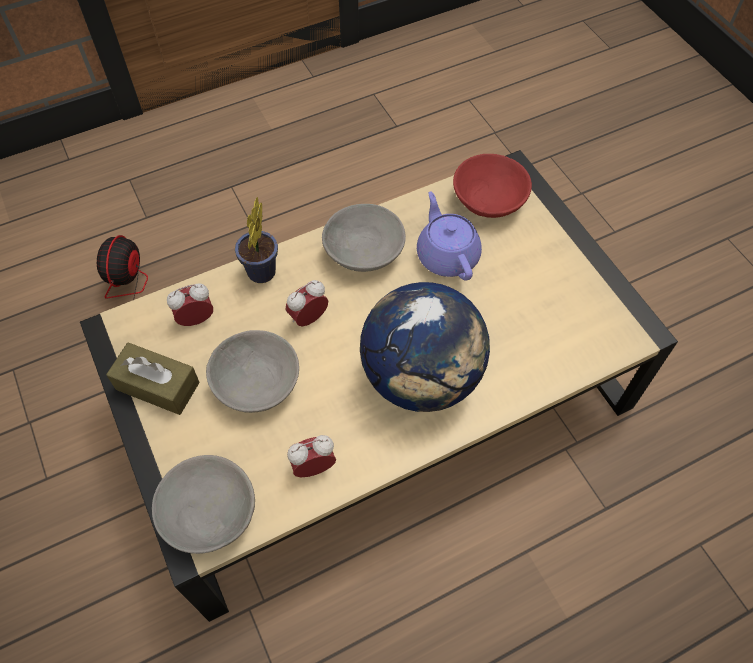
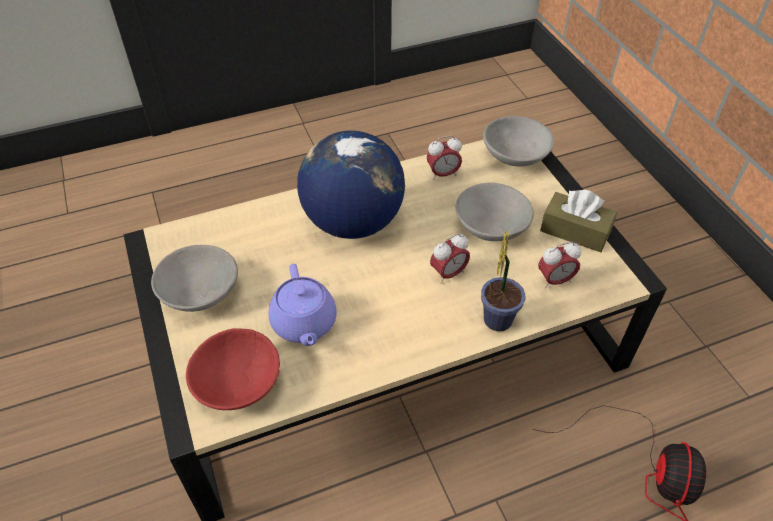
camera: 175 degrees left, 10 degrees down
grey bowl [322,204,406,272] -> grey bowl moved to [151,245,238,312]

